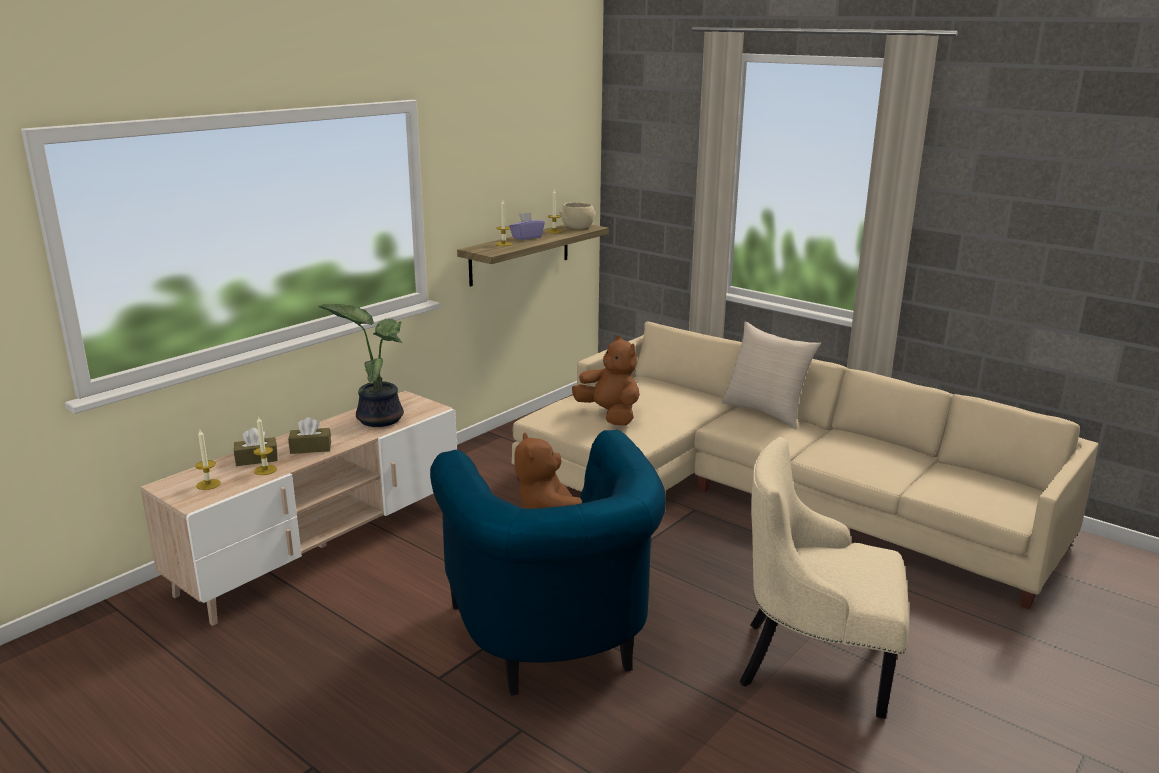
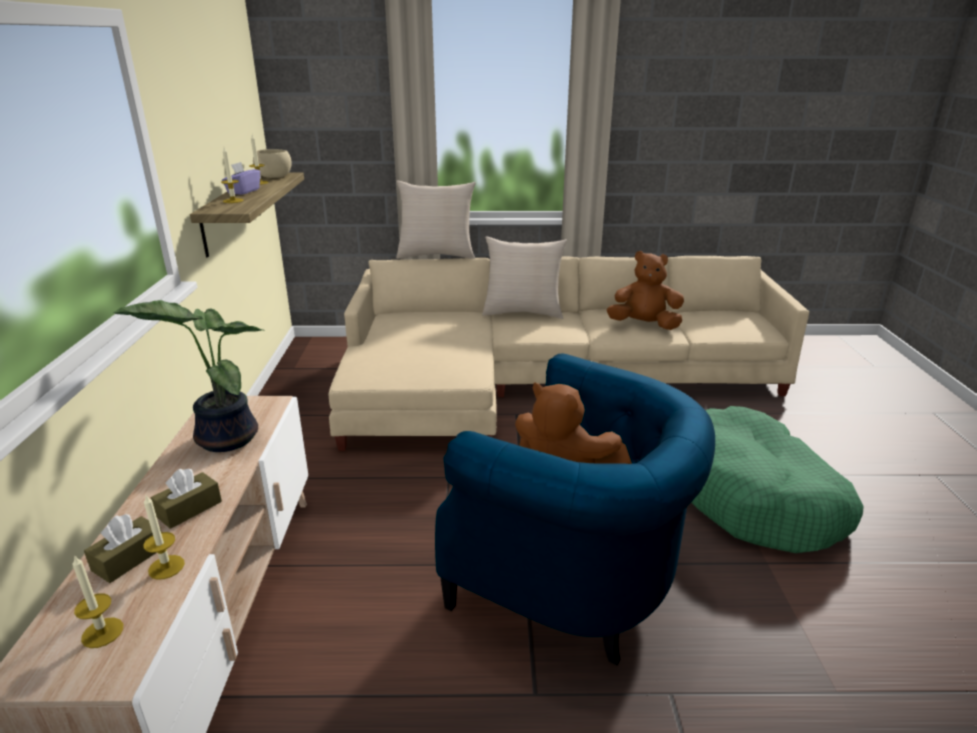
camera: 40 degrees left, 5 degrees up
brown plush toy [572,336,640,425] -> brown plush toy moved to [607,251,684,330]
beige armchair [739,437,909,719] -> green dog bed [691,406,864,553]
none -> beige pillow [396,181,476,259]

